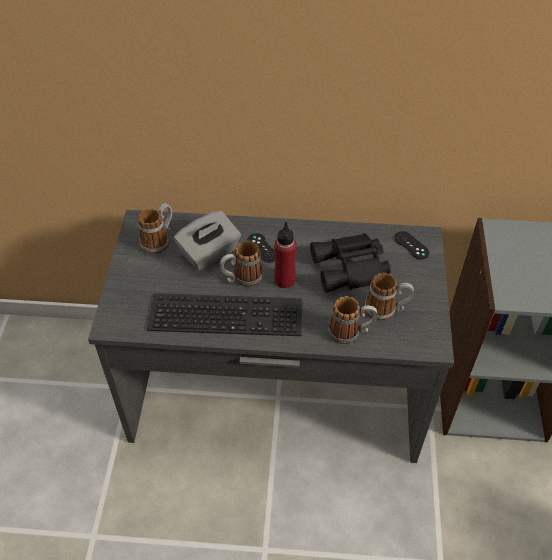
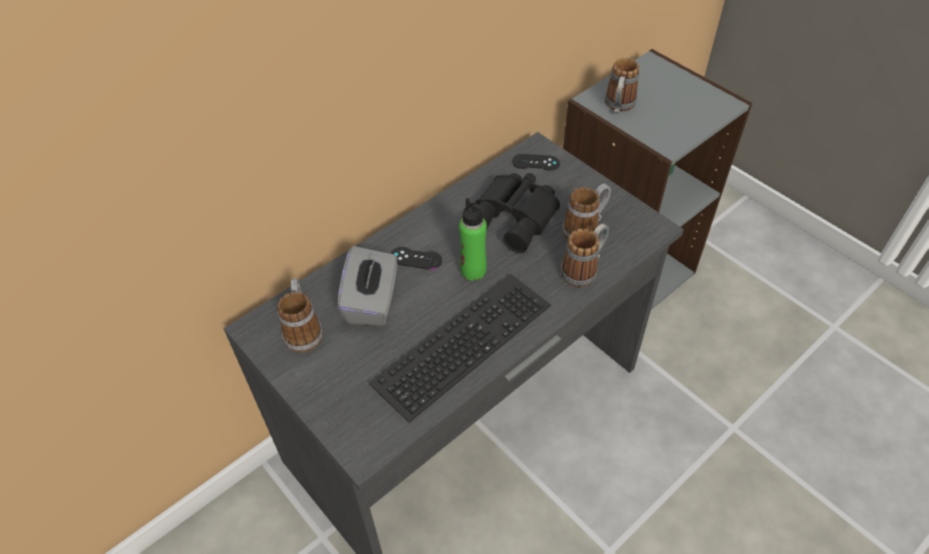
camera: 45 degrees left, 0 degrees up
mug [220,240,263,287] -> mug moved to [605,58,639,114]
red bottle [274,222,296,288] -> green bottle [459,198,487,280]

